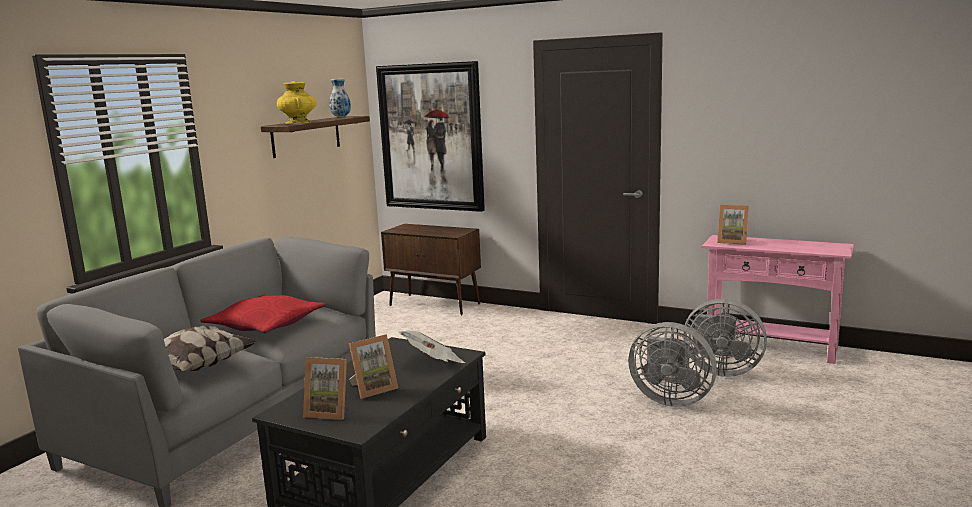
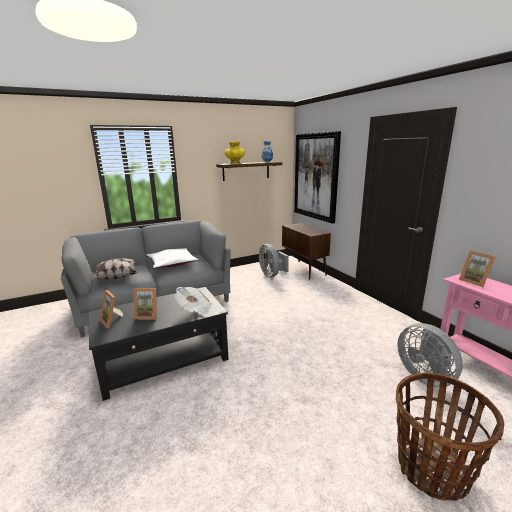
camera: 35 degrees right, 5 degrees up
red pillow [200,295,326,333] -> white pillow [146,248,198,269]
grey fan [629,322,717,407] -> grey fan moved to [259,244,289,278]
none -> basket [396,372,504,501]

